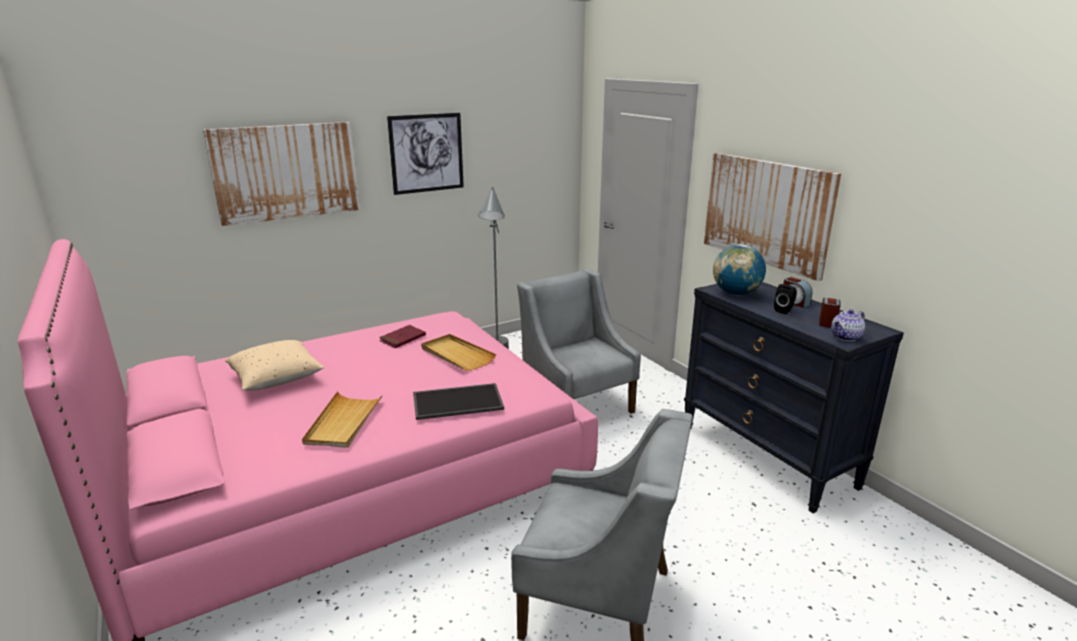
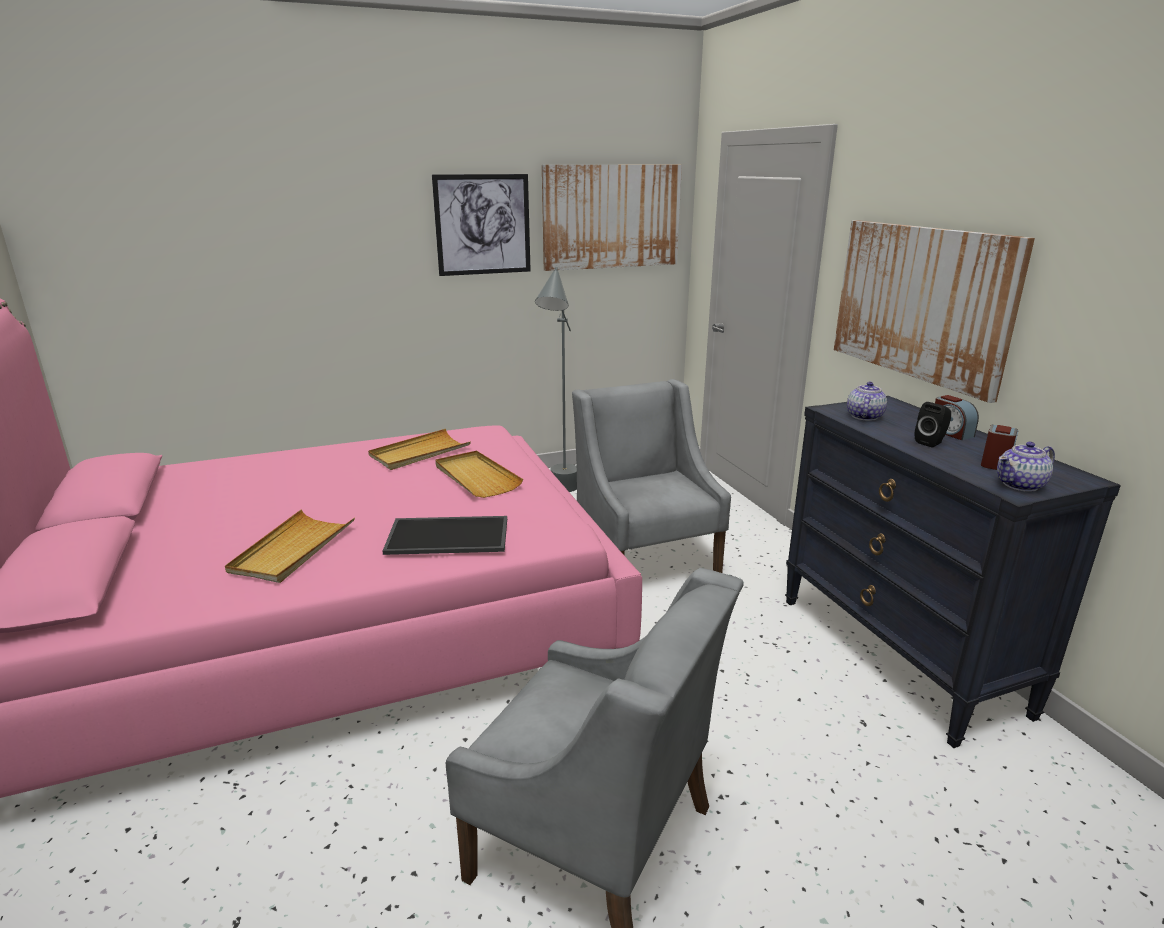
camera: 10 degrees right, 0 degrees up
picture [203,122,360,226] -> picture moved to [542,165,682,271]
beige pillow [225,340,324,391] -> none
red book [379,325,426,348] -> beige tray [368,429,471,470]
globe [713,244,766,295] -> teapot [847,382,887,421]

